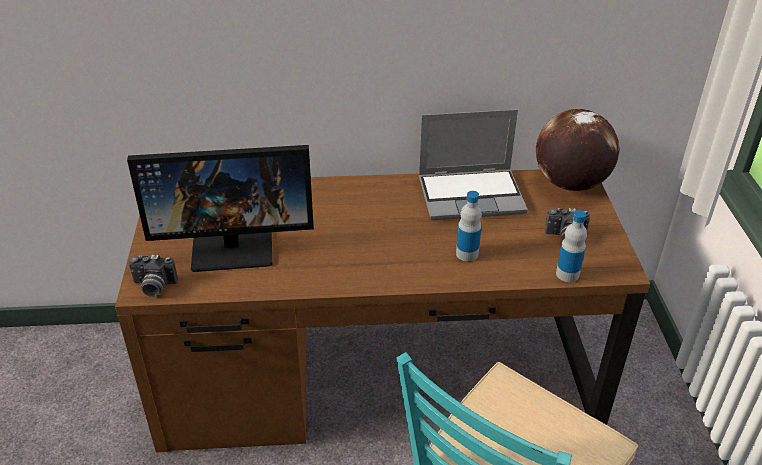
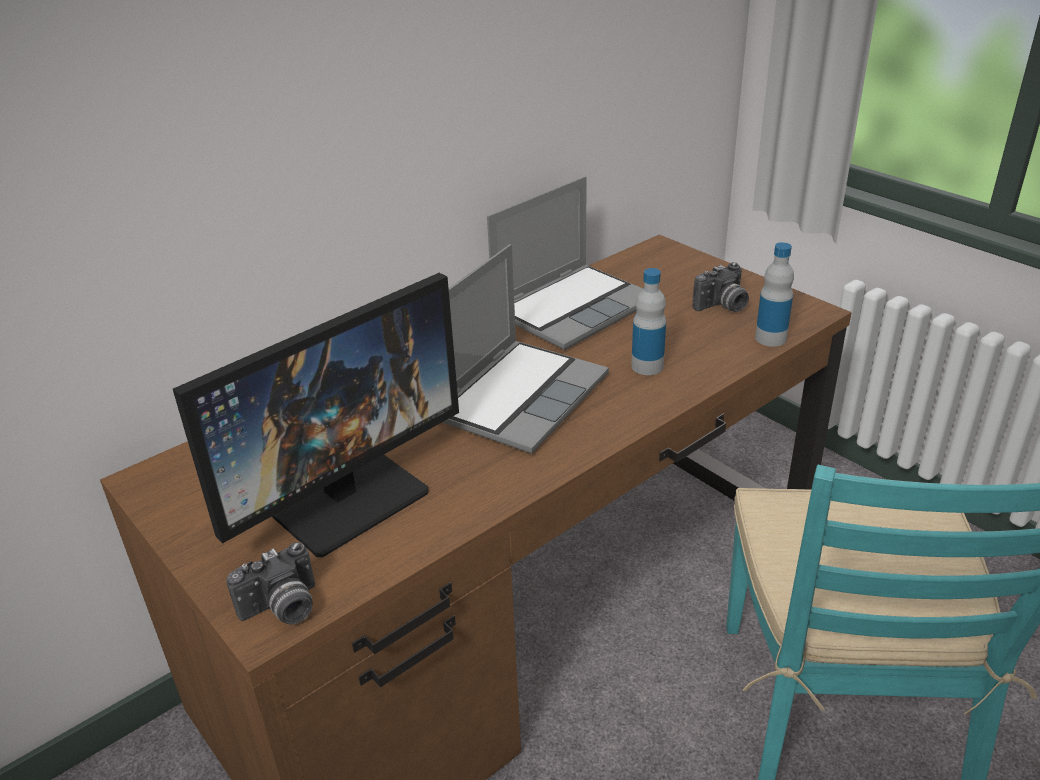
camera: 35 degrees left, 5 degrees down
globe [536,109,620,191] -> none
none -> laptop [442,244,609,454]

